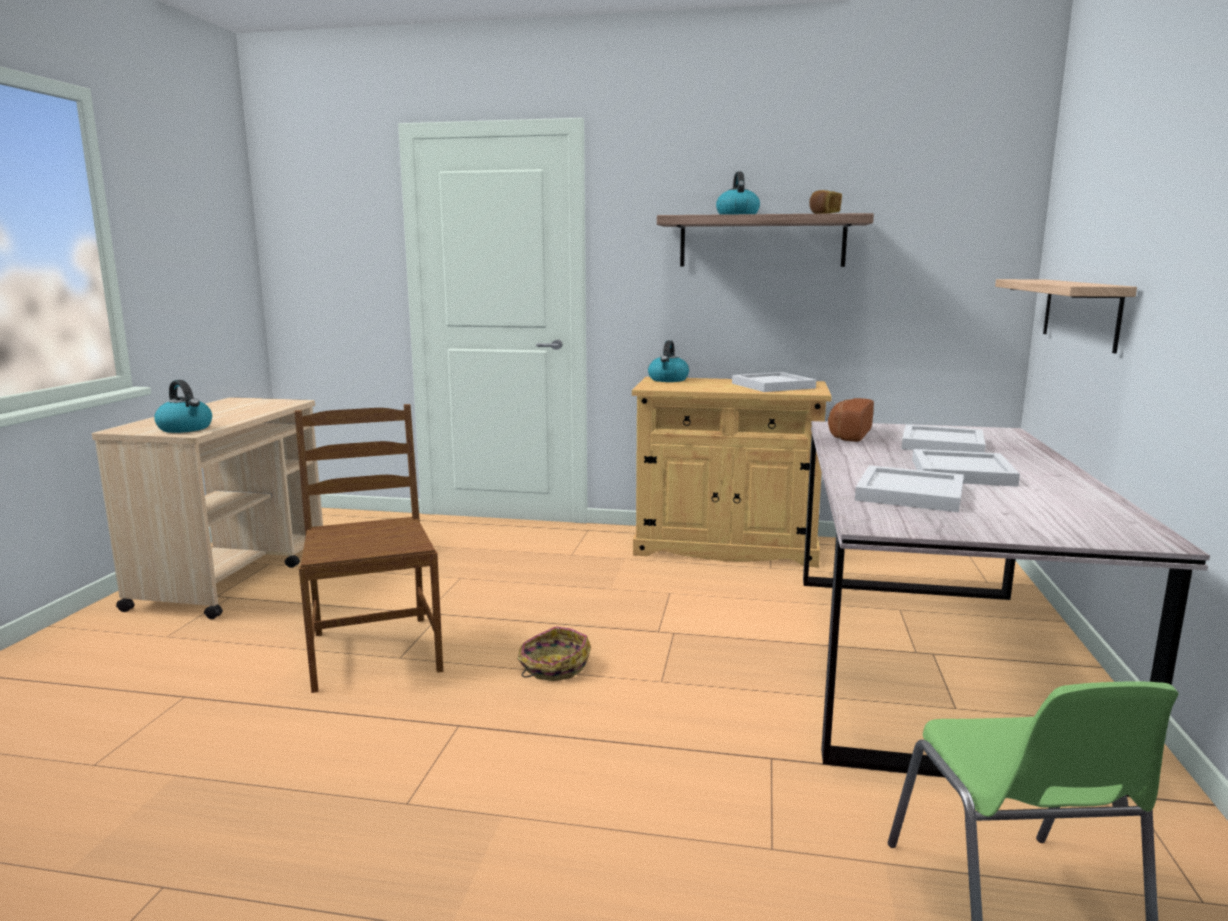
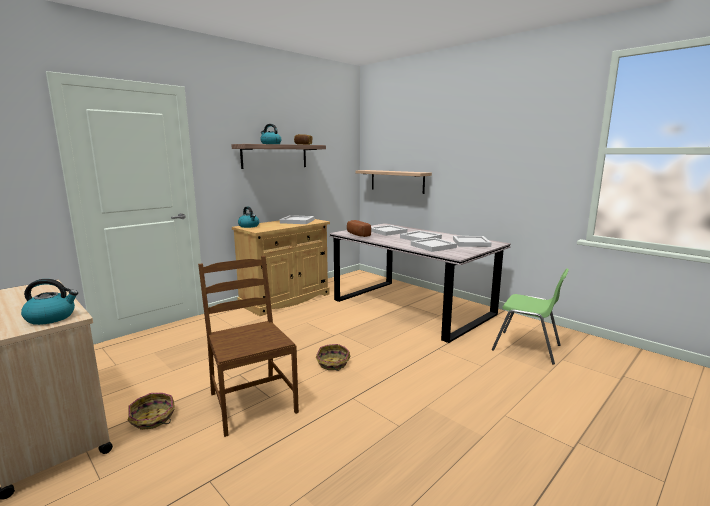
camera: 55 degrees left, 0 degrees up
brown chair [295,404,443,693] -> brown chair turned 45 degrees clockwise [198,256,299,437]
none -> basket [128,393,175,430]
none -> white tray [453,236,492,247]

